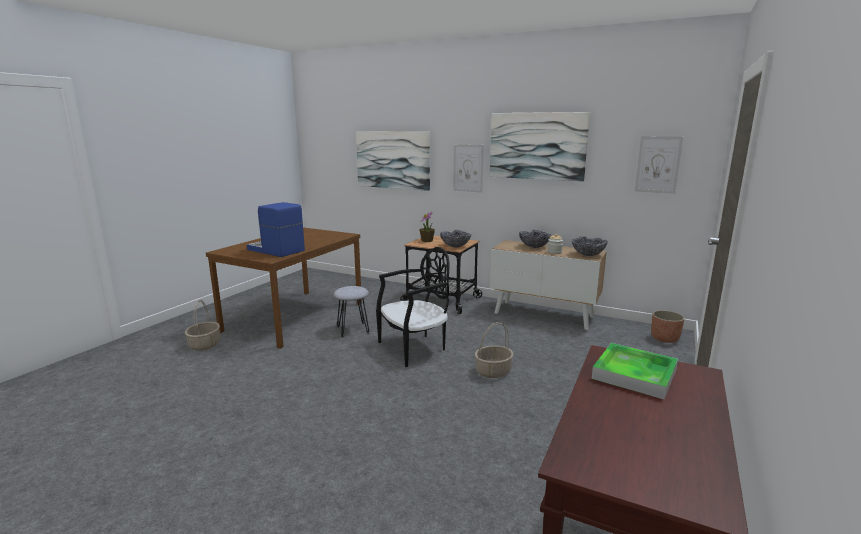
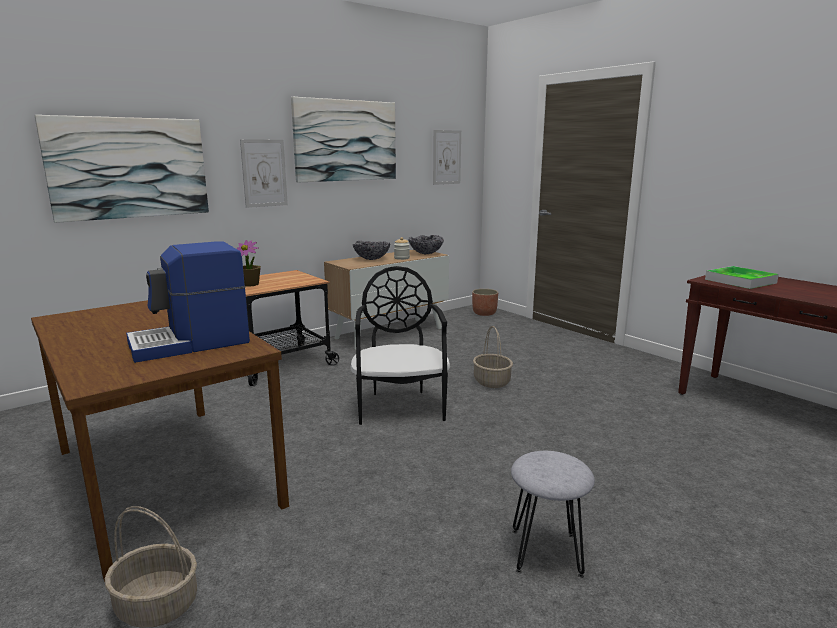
camera: 65 degrees left, 0 degrees up
grey stool [334,286,369,337] -> grey stool moved to [511,451,595,578]
bowl [440,230,471,247] -> none

